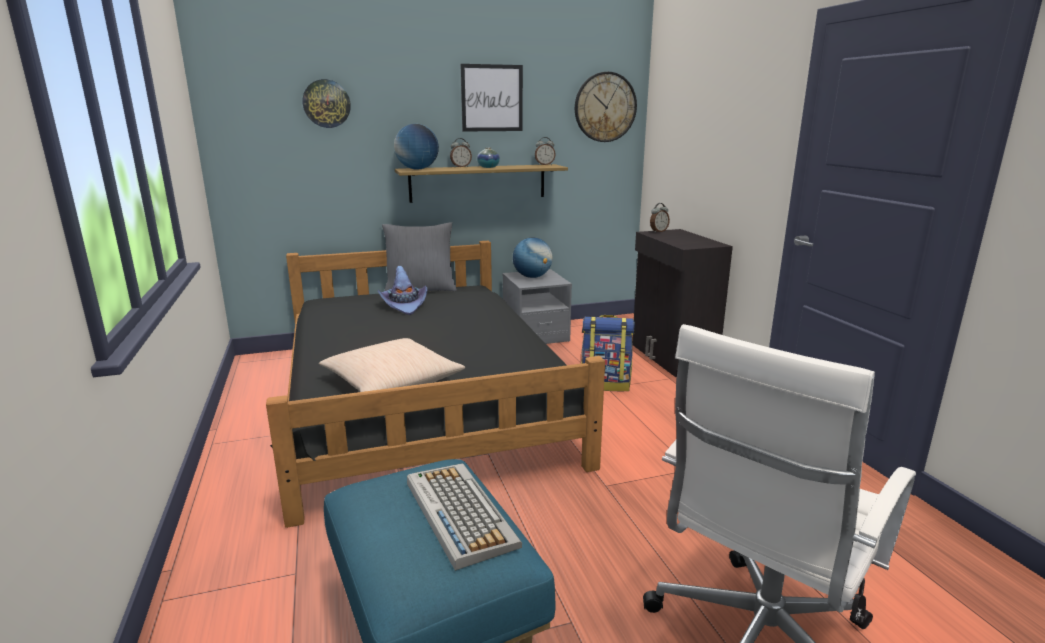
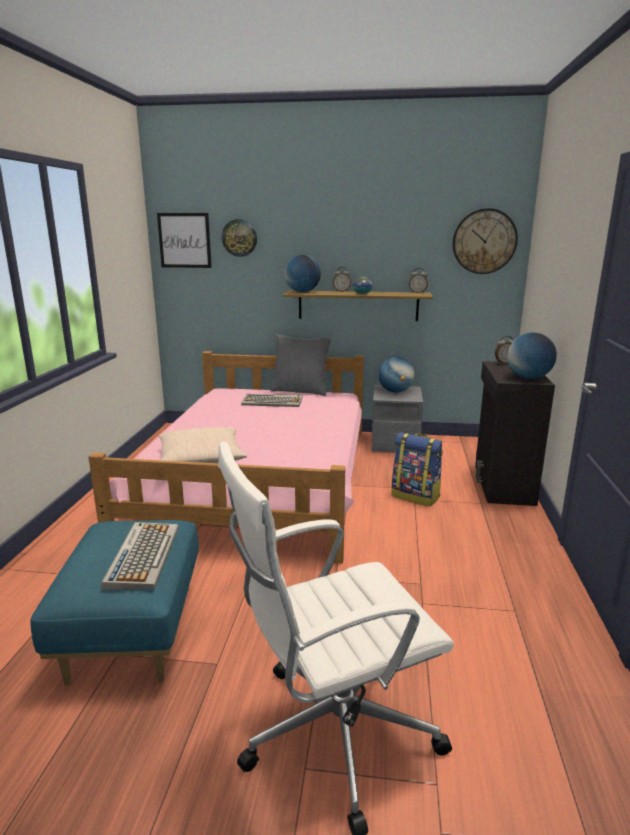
camera: 25 degrees right, 0 degrees up
black bed [266,241,605,528] -> pink bed [88,351,364,564]
purple hat [377,266,427,315] -> keyboard [241,394,302,407]
picture [460,64,523,132] -> picture moved to [157,213,212,268]
none -> globe [507,332,557,379]

